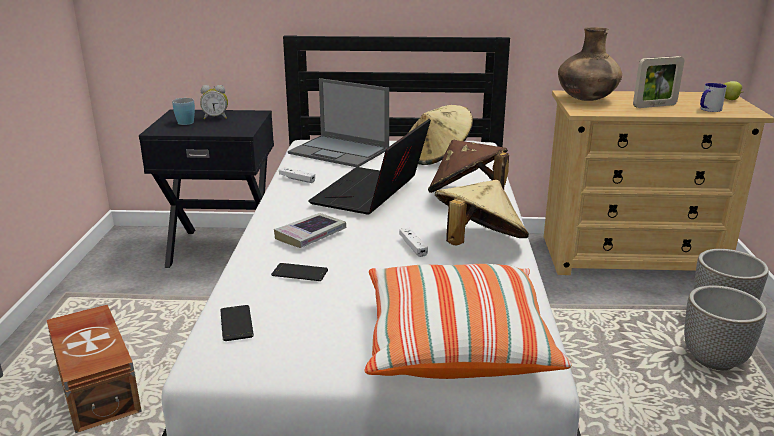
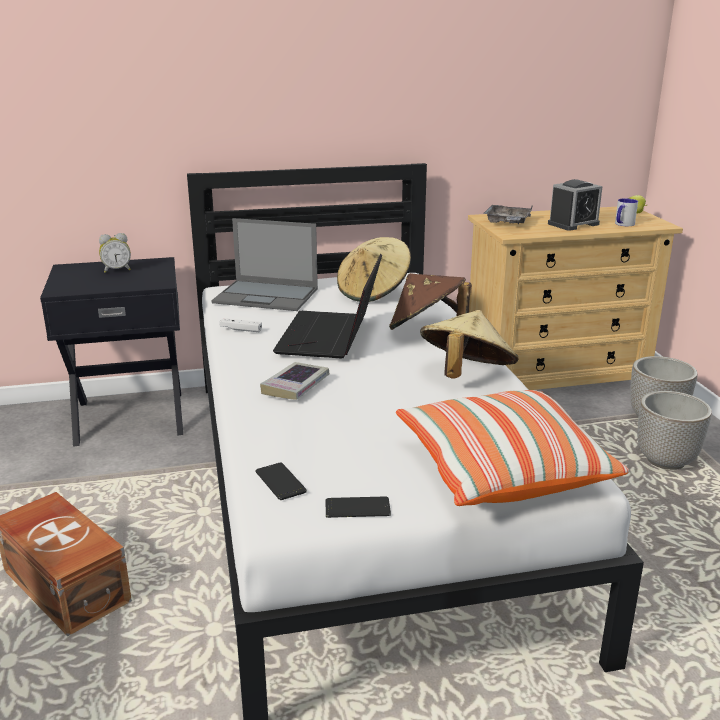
camera: 15 degrees left, 0 degrees up
blue mug [172,98,195,125] -> none
phone [271,263,328,281] -> phone moved to [326,497,391,518]
white game controller [399,228,428,257] -> none
brown vase [558,27,622,101] -> grey tray [483,205,533,224]
picture frame [633,56,684,108] -> alarm clock [548,179,603,231]

